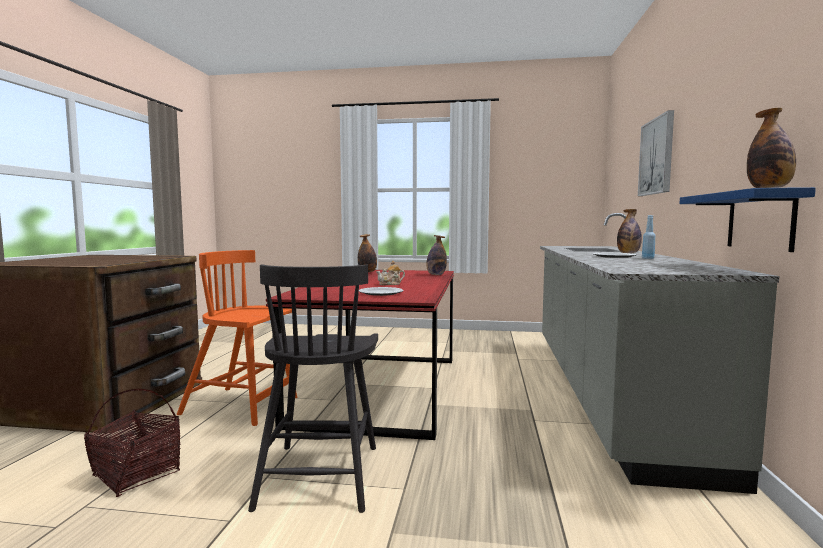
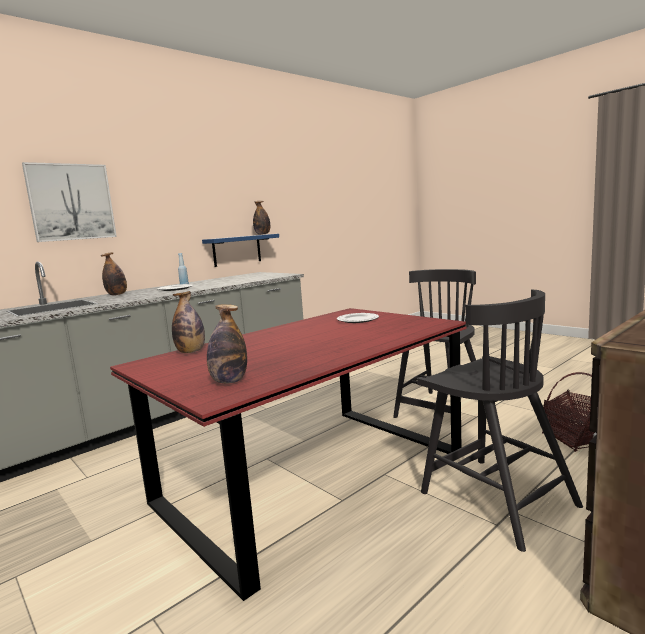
camera: 140 degrees left, 5 degrees up
orange chair [177,250,297,426] -> black chair [417,289,583,552]
teapot [376,261,405,285] -> none

